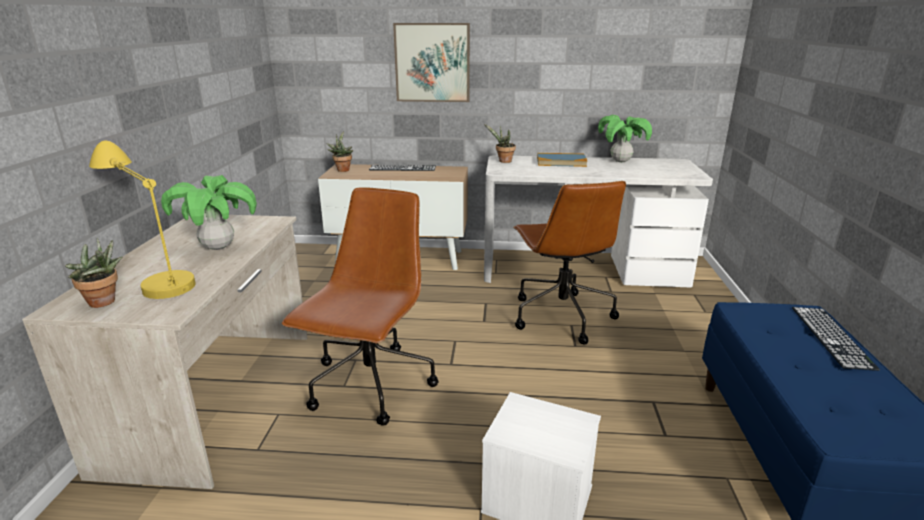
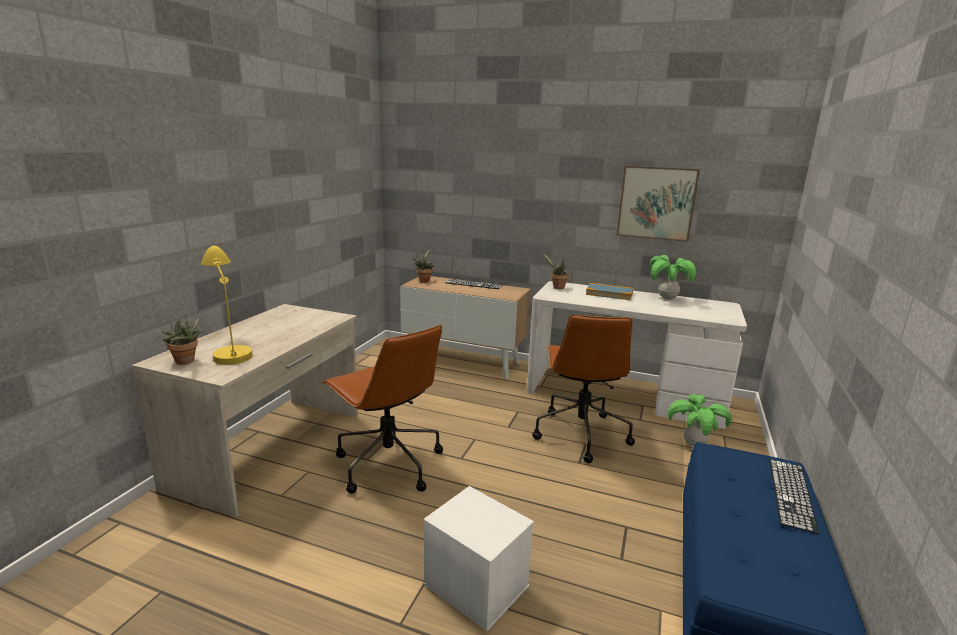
camera: 15 degrees right, 5 degrees down
potted plant [161,175,257,250] -> potted plant moved to [668,394,732,446]
brown office chair [282,187,439,426] -> brown office chair turned 105 degrees clockwise [322,325,443,494]
picture [393,23,470,102] -> picture moved to [616,166,700,242]

